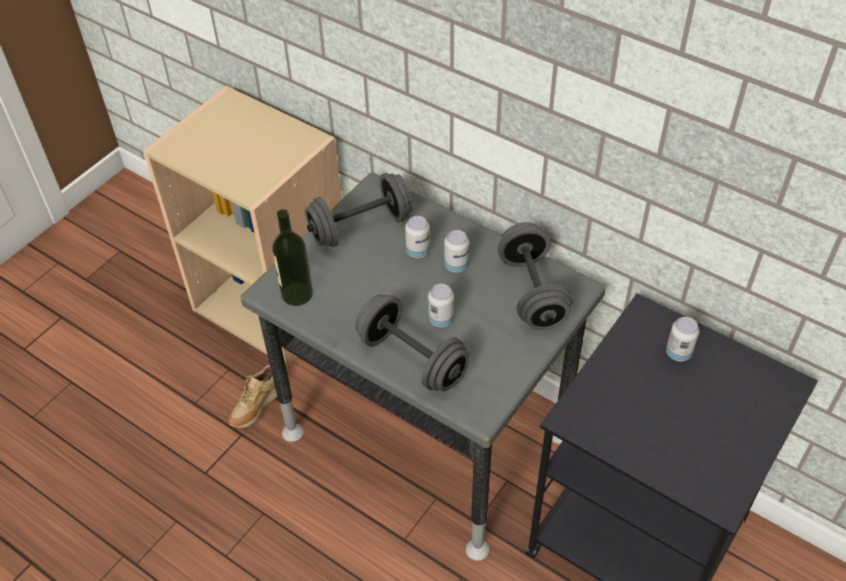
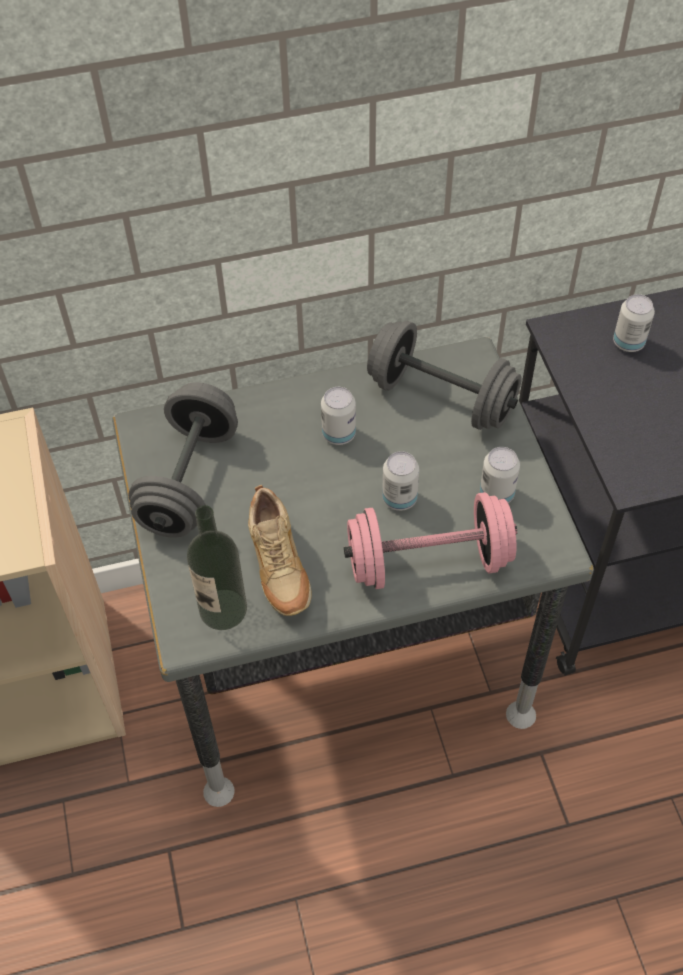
camera: 50 degrees left, 5 degrees up
beige shoe [228,365,277,428] -> beige shoe moved to [248,485,312,616]
grey dumbbell [356,295,469,391] -> pink dumbbell [344,492,517,589]
can [405,216,430,258] -> can moved to [480,447,520,503]

